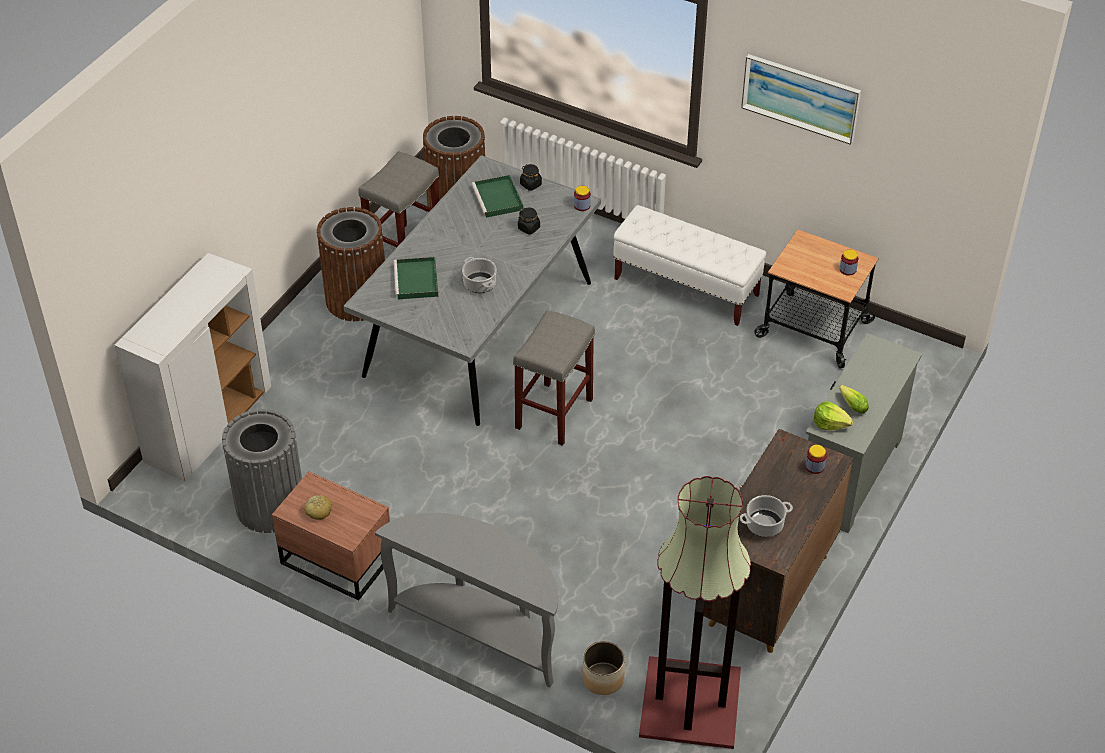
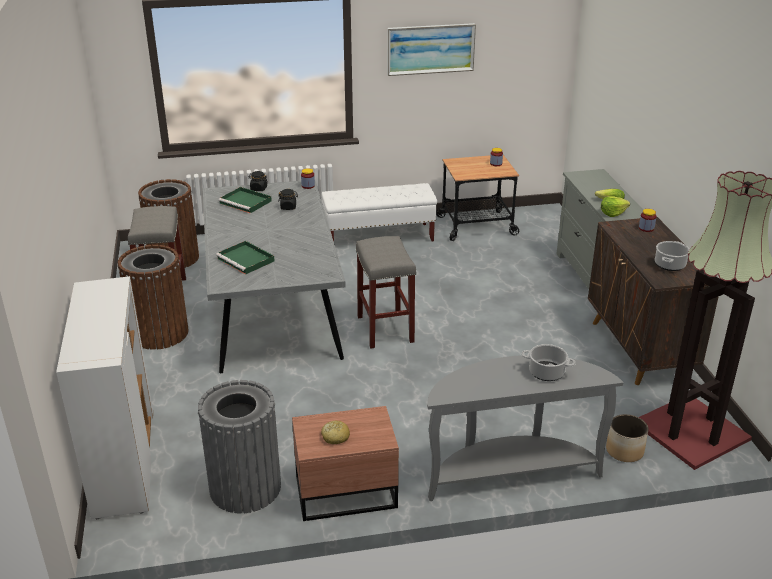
camera: 40 degrees left, 15 degrees down
cooking pot [462,257,497,293] -> cooking pot moved to [522,344,576,381]

